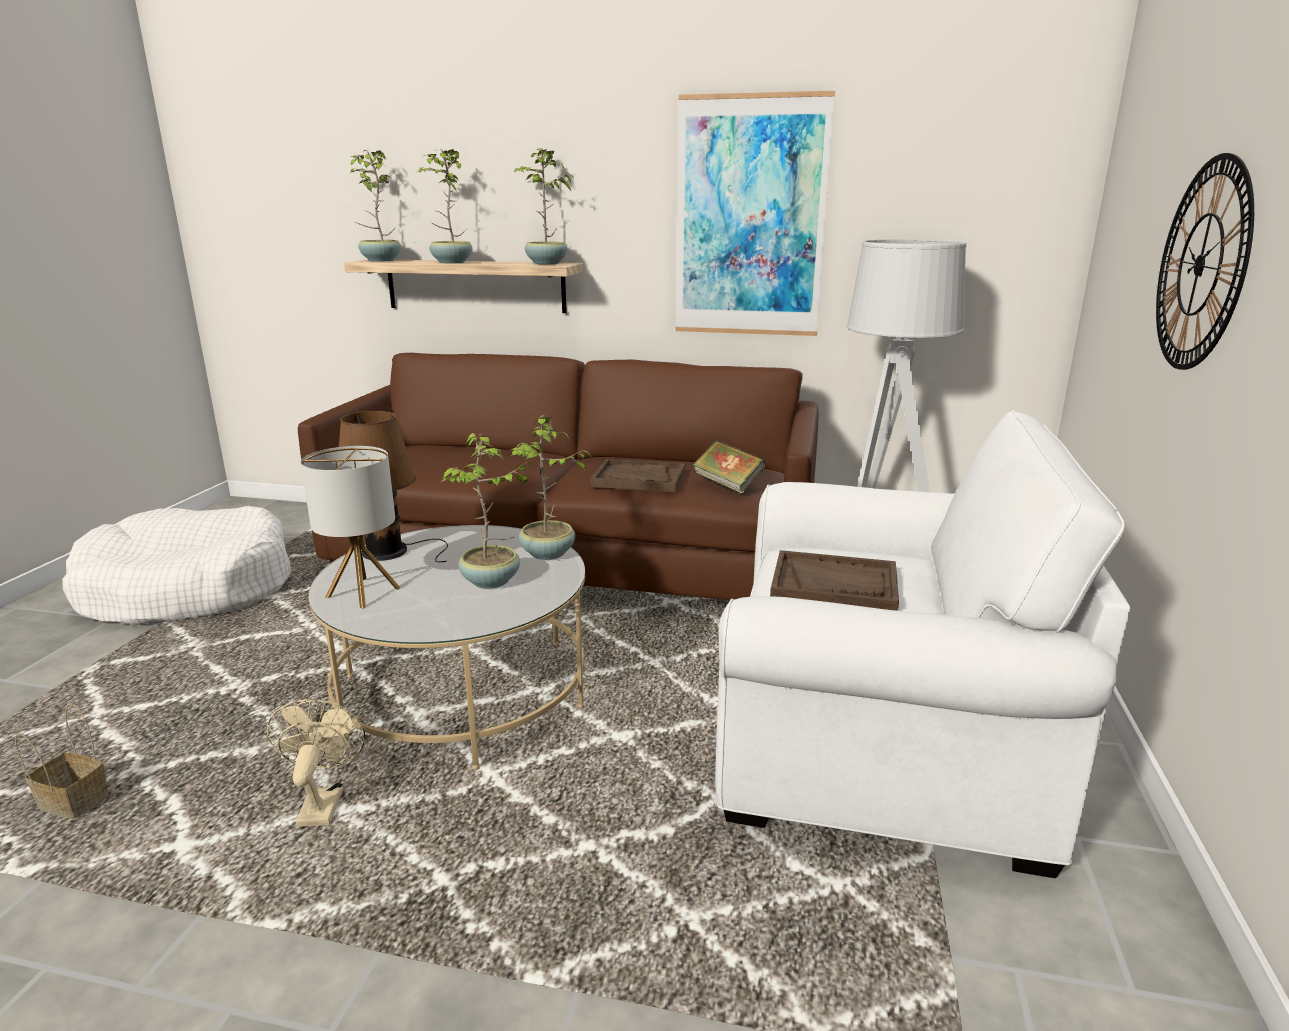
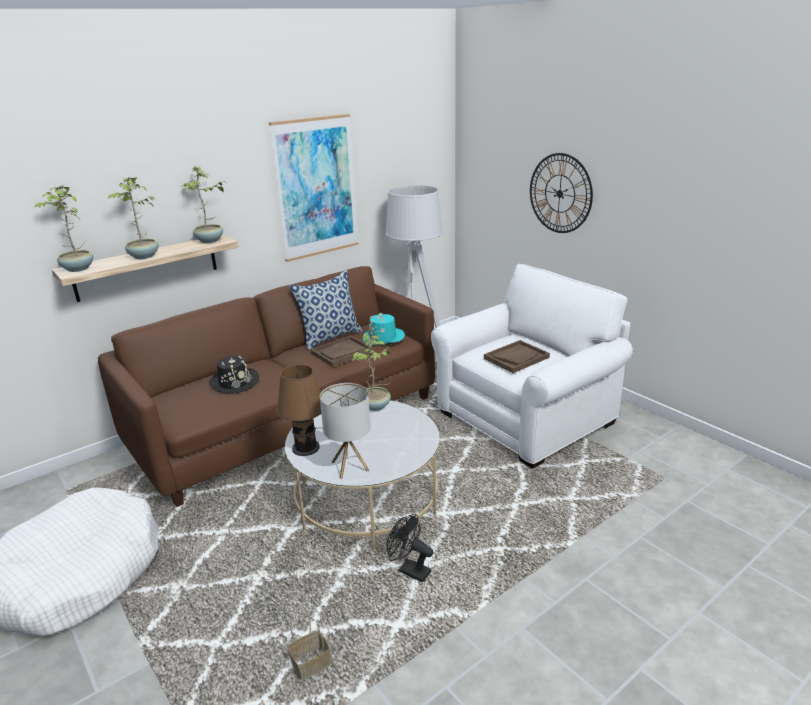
camera: 50 degrees left, 5 degrees up
beige fan [267,699,365,827] -> black fan [386,514,433,582]
potted plant [441,433,535,589] -> none
book [693,440,765,494] -> turquoise hat [363,313,405,345]
none -> black hat [209,356,259,394]
none -> pillow [289,270,363,350]

